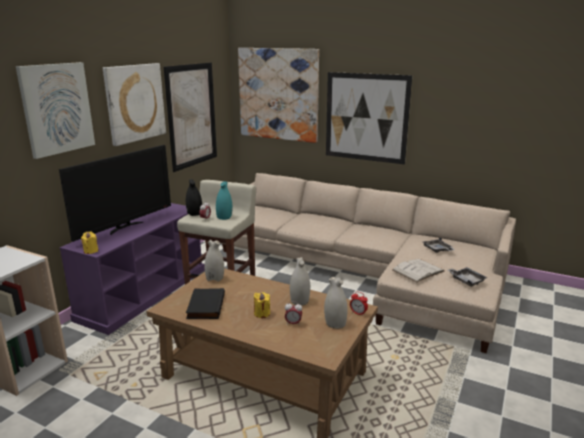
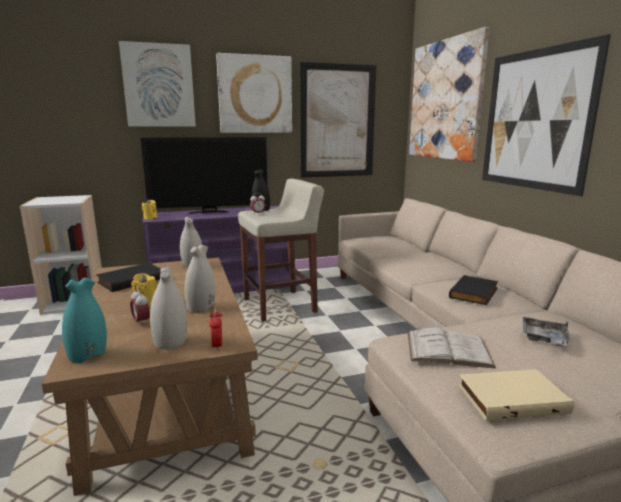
camera: 45 degrees right, 5 degrees down
turquoise vase [216,182,232,220] -> turquoise vase moved to [62,278,107,364]
grey tray [447,267,487,287] -> beige book [458,369,574,421]
none -> black book [449,275,498,305]

